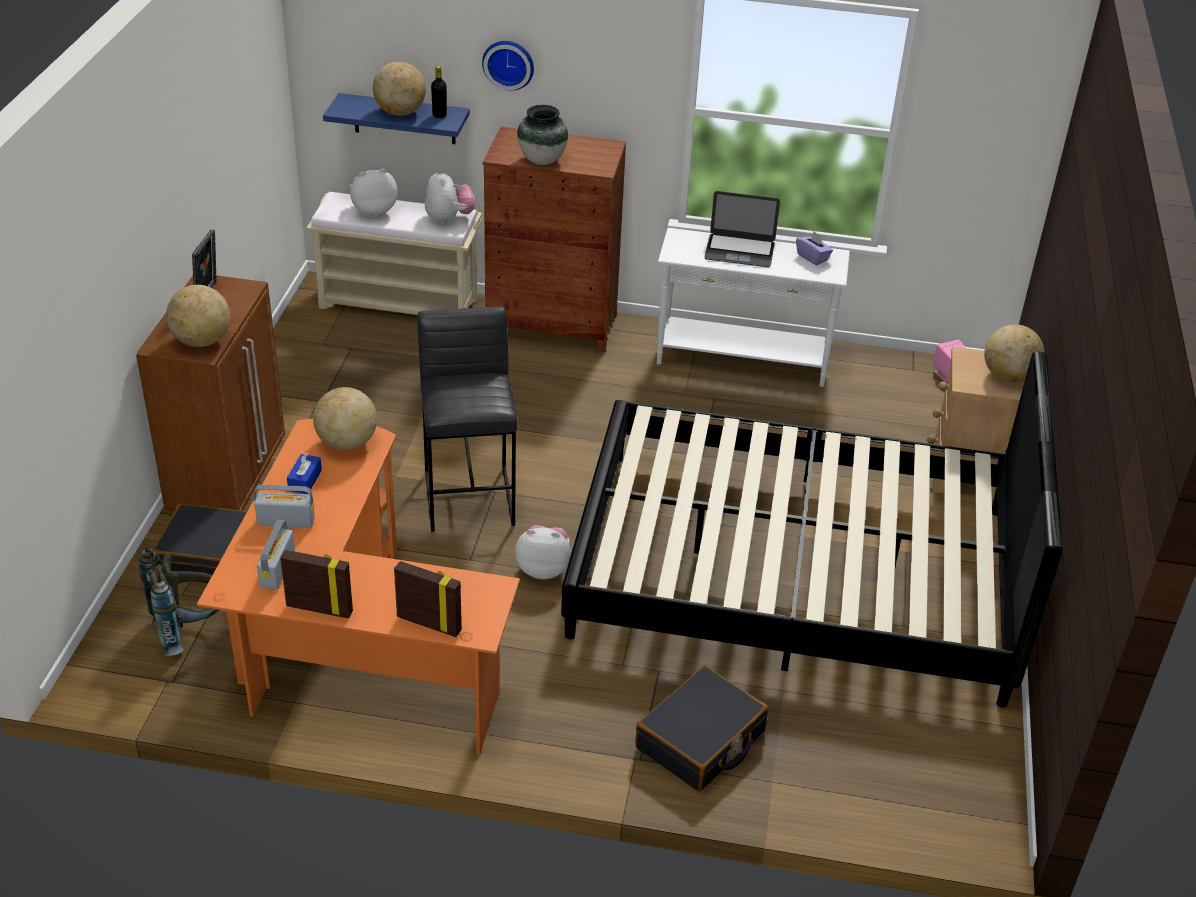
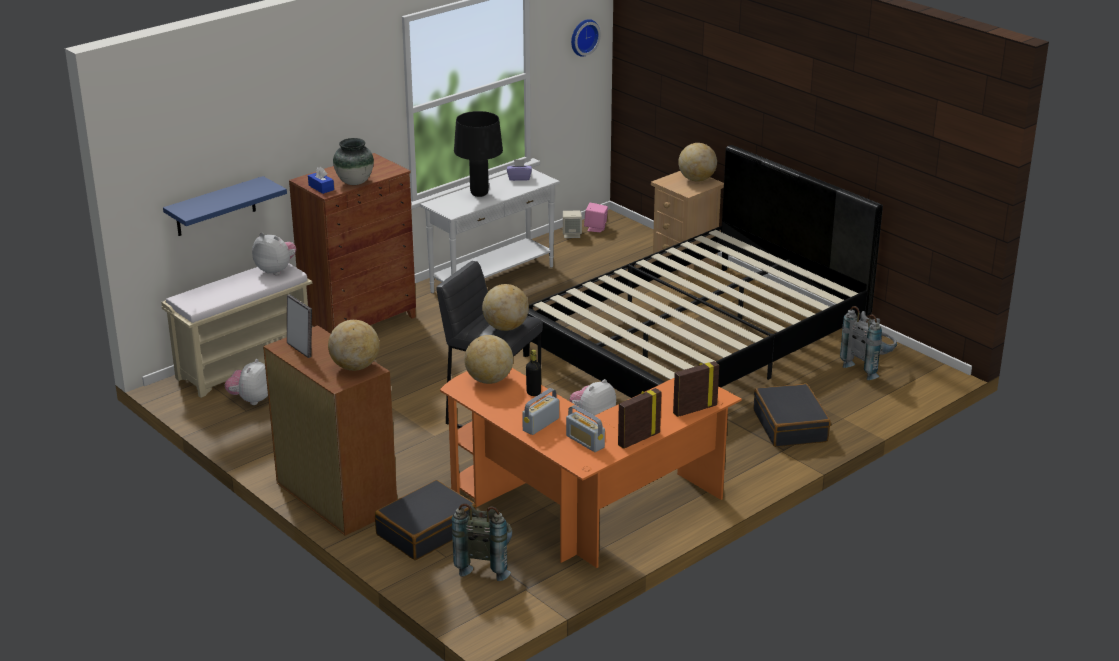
camera: 50 degrees left, 10 degrees down
blue tissue box [287,452,322,494] -> blue tissue box moved to [308,167,334,194]
plush toy [350,168,398,218] -> plush toy moved to [225,359,268,405]
globe [373,62,426,116] -> globe moved to [482,284,529,331]
black bottle [431,66,447,118] -> black bottle moved to [526,349,541,396]
wall clock [482,41,534,91] -> wall clock moved to [571,19,601,57]
laptop [704,191,780,267] -> black table lamp [454,111,503,197]
none -> beige speaker [563,211,582,238]
none -> grey backpack [840,306,897,380]

